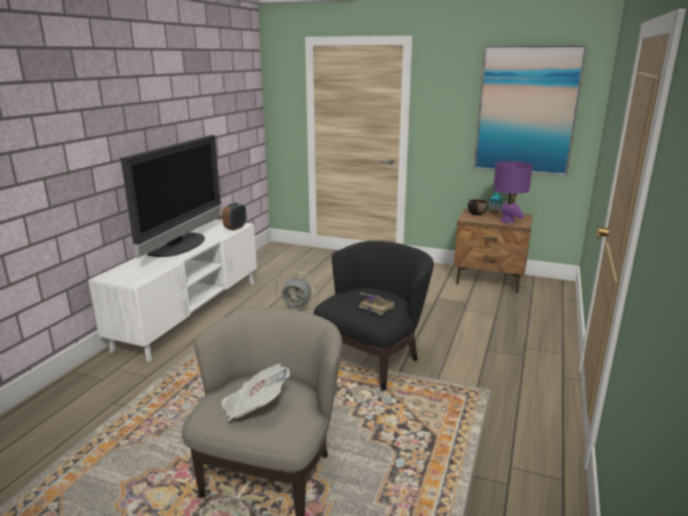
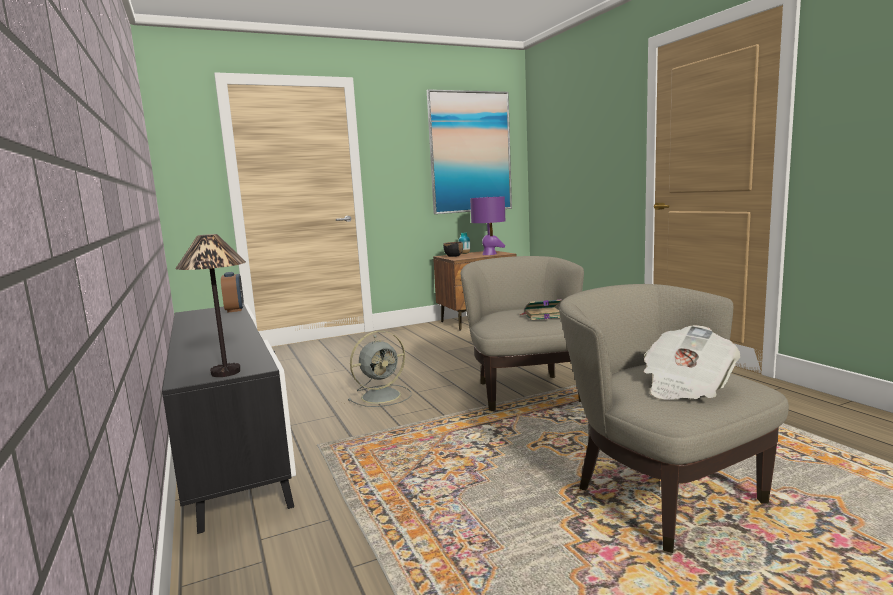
camera: 45 degrees left, 10 degrees down
white tv stand [88,219,257,362] -> black tv stand [162,304,296,534]
television [121,135,221,259] -> none
black armchair [314,241,434,390] -> beige armchair [461,256,584,411]
none -> table lamp [175,234,246,377]

